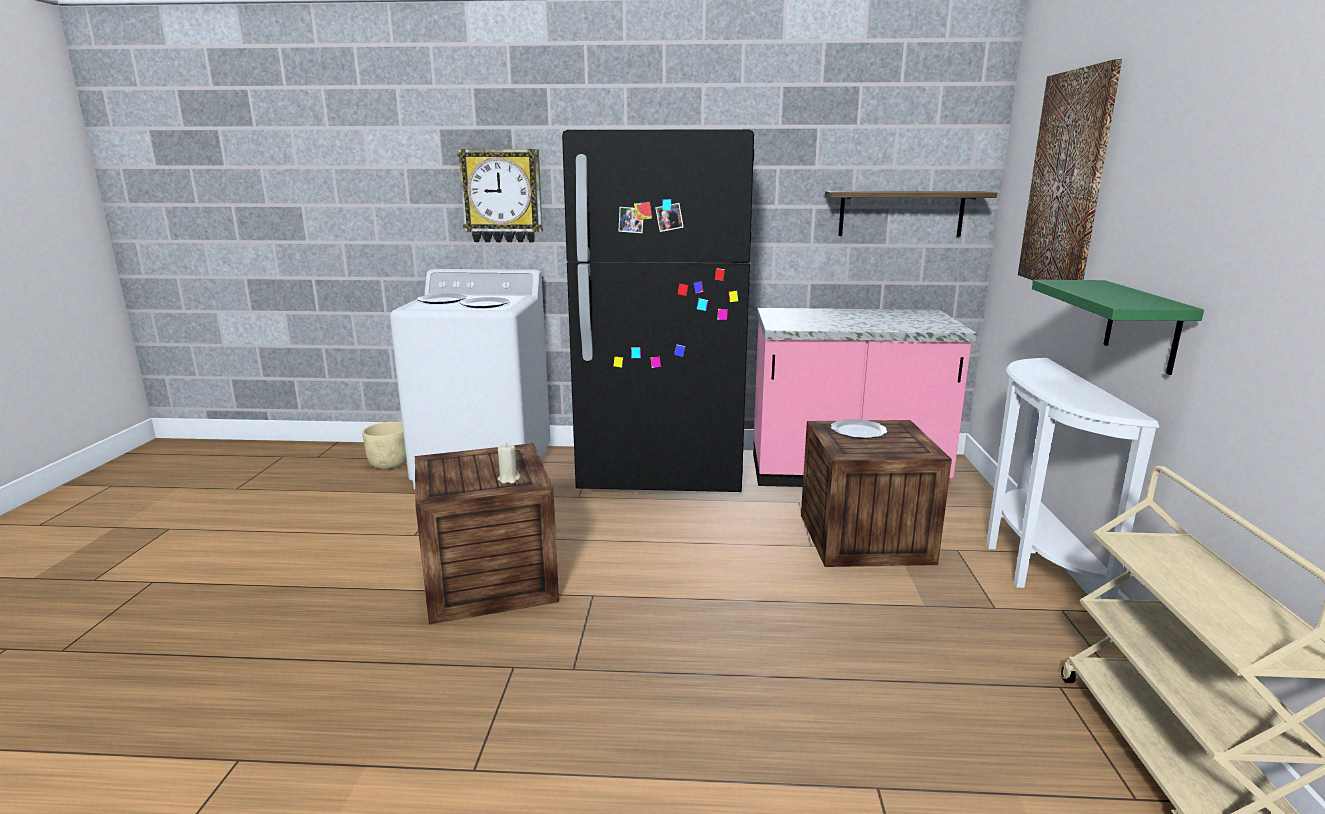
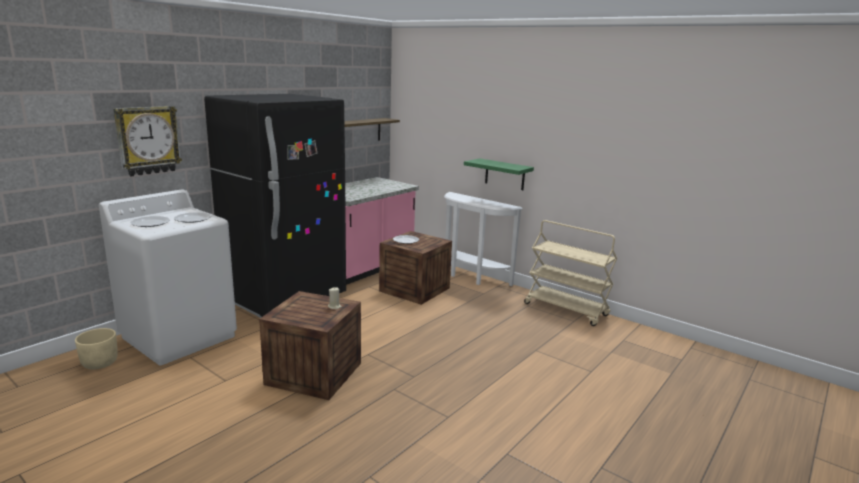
camera: 55 degrees left, 0 degrees up
picture [1018,59,1122,280] -> none

